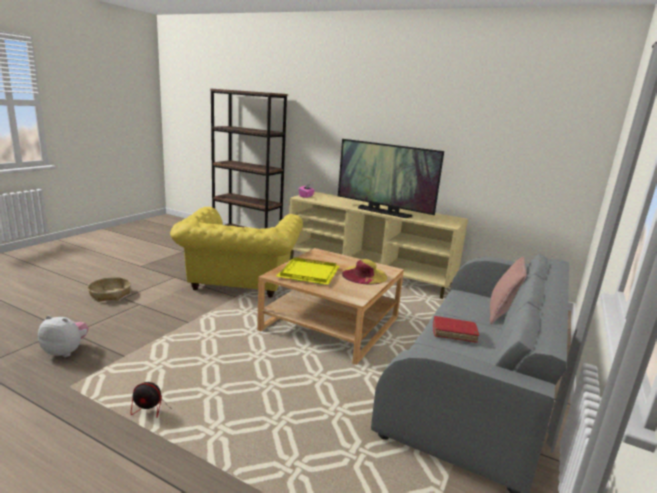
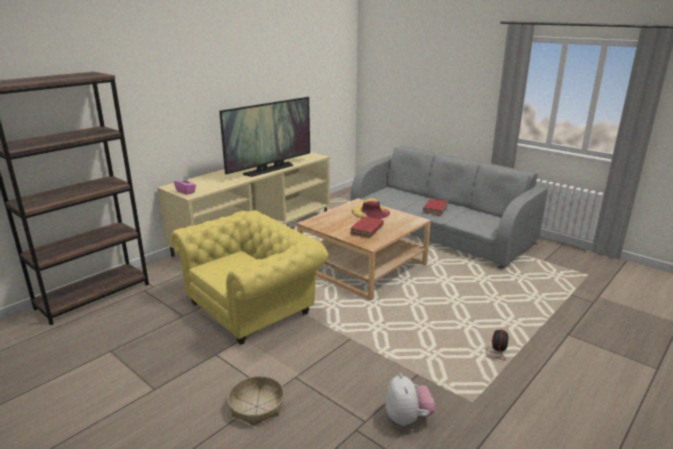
camera: 75 degrees left, 5 degrees up
plush toy [38,315,88,357] -> plush toy turned 150 degrees clockwise [386,373,435,426]
yellow armchair [170,207,303,297] -> yellow armchair turned 60 degrees counterclockwise [171,210,328,345]
yellow tray [276,257,339,285] -> red book [350,217,384,237]
pink pillow [490,256,526,324] -> none

